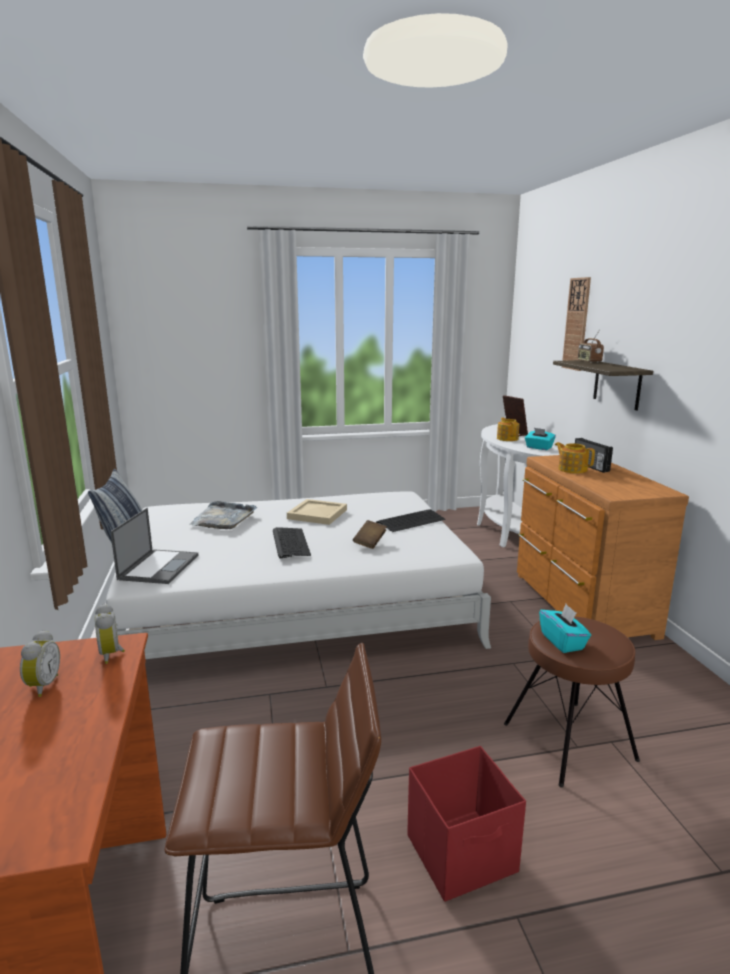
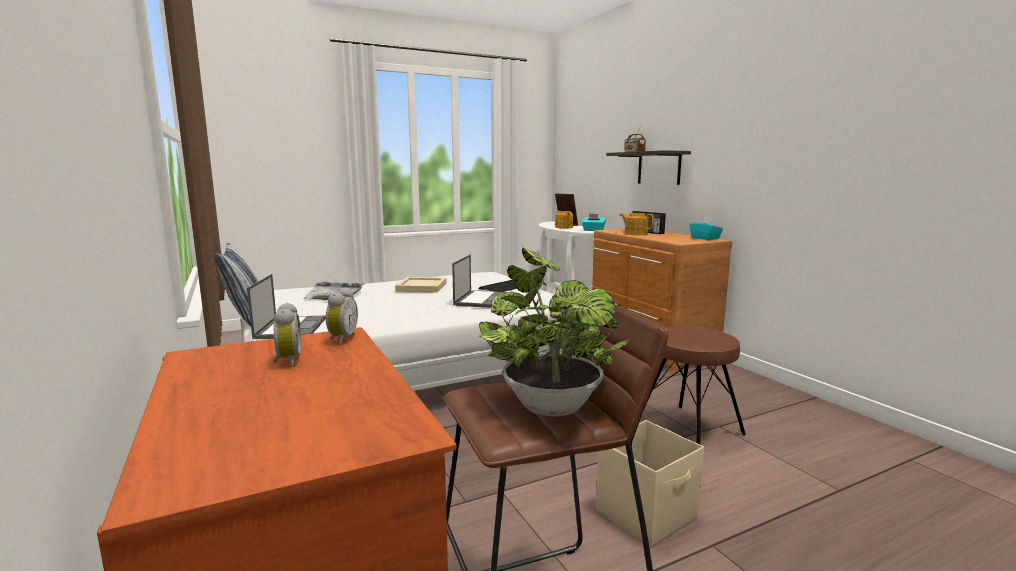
camera: 15 degrees left, 5 degrees down
alarm clock [95,603,125,664] -> alarm clock turned 135 degrees counterclockwise [326,288,358,345]
keyboard [273,527,311,558] -> none
brown book [353,520,387,549] -> laptop [452,255,505,308]
red storage box [407,746,526,902] -> beige storage box [596,420,704,547]
turquoise tissue box [539,604,591,653] -> turquoise tissue box moved to [690,216,723,240]
wall clock [562,277,591,371] -> none
none -> potted plant [479,248,629,417]

